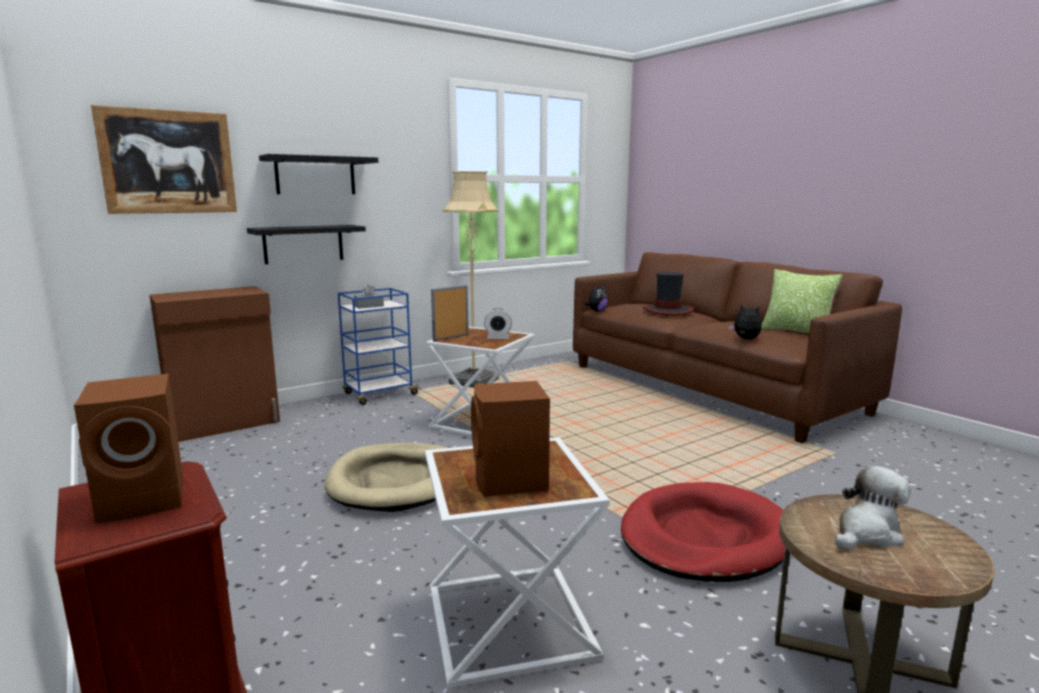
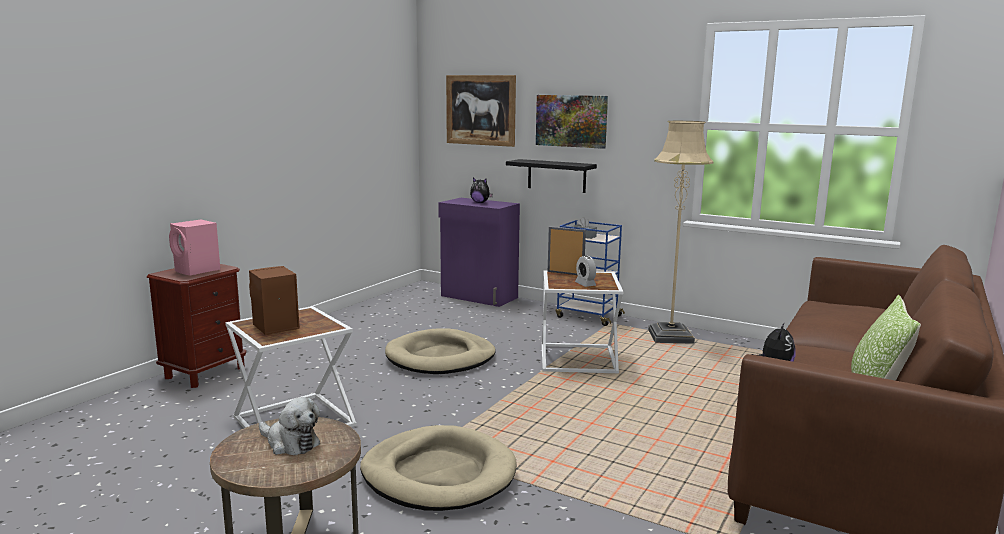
camera: 65 degrees right, 0 degrees up
brown speaker [74,373,183,523] -> pink speaker [169,219,220,275]
brown cabinet [150,286,280,442] -> purple cabinet [438,198,520,307]
black shelf [259,154,378,194] -> picture [536,95,608,149]
plush toy [584,284,608,311] -> plush toy moved to [470,178,493,203]
red dog bed [621,482,785,582] -> beige dog bed [360,425,517,511]
hat [643,272,694,316] -> none

